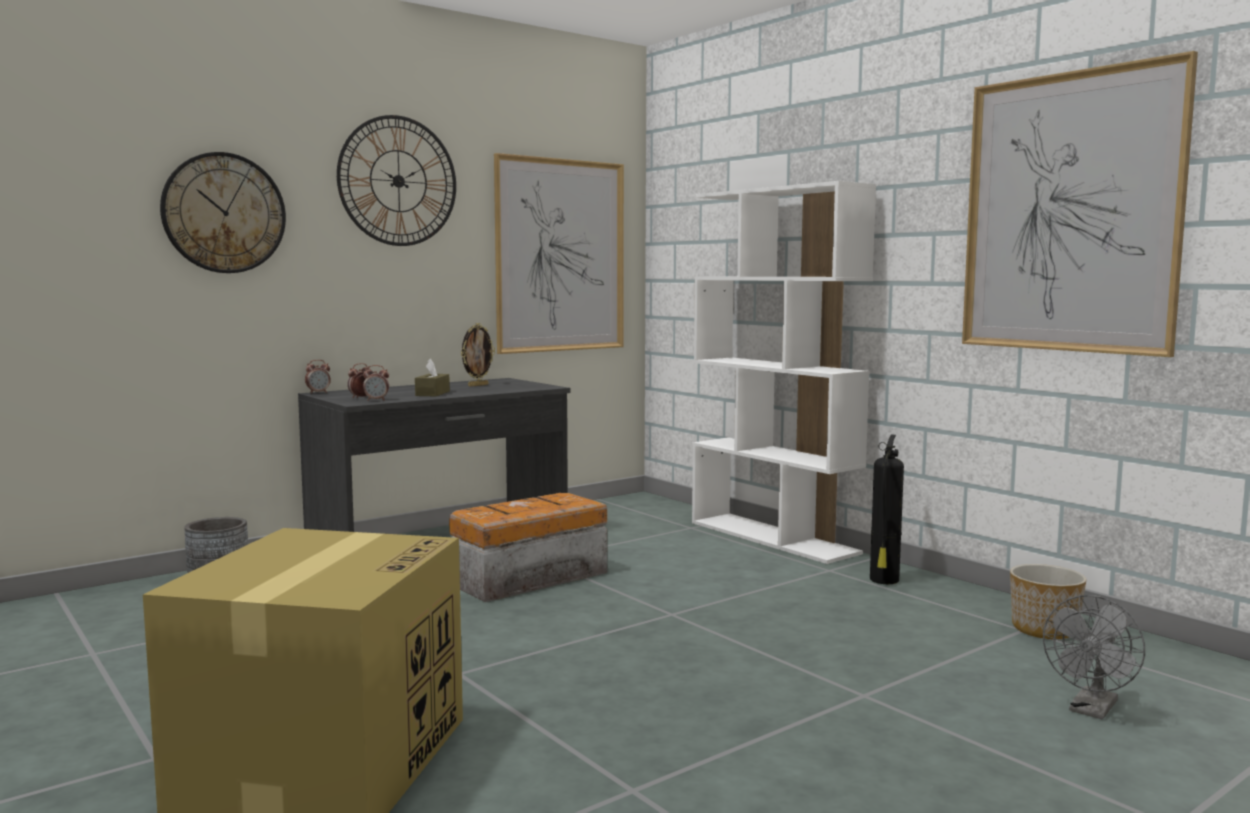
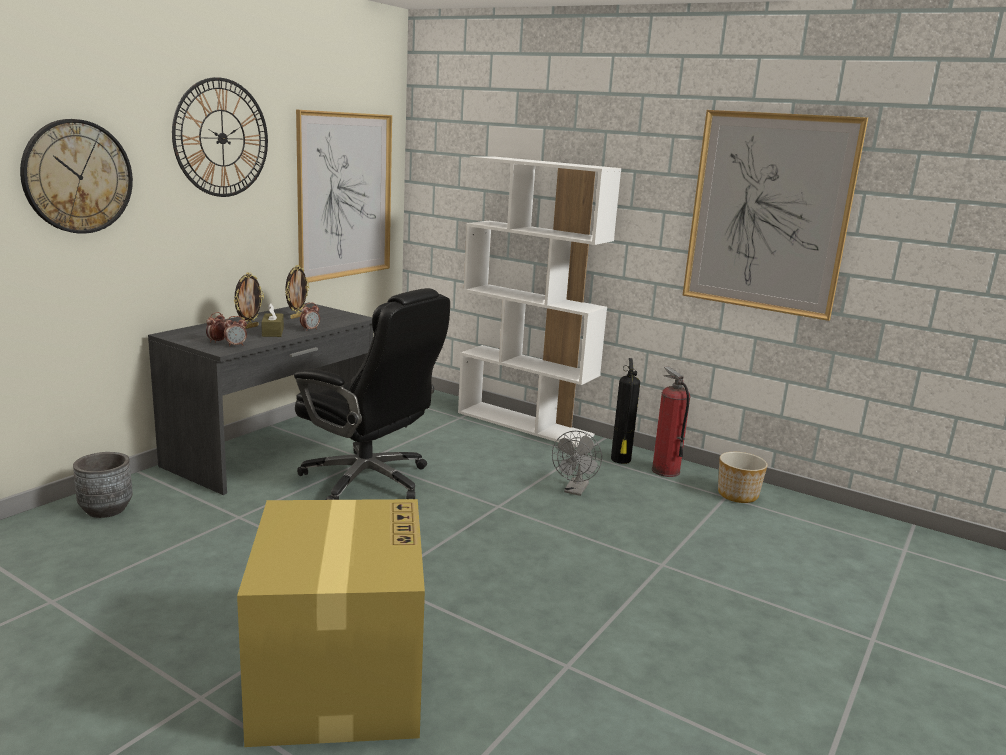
camera: 20 degrees left, 10 degrees up
alarm clock [305,360,331,394] -> alarm clock moved to [300,303,320,331]
storage box [449,493,607,602] -> black office chair [294,288,450,500]
grey fan [1043,595,1145,719] -> grey fan moved to [552,431,602,496]
none -> picture frame [234,272,264,329]
none -> fire extinguisher [652,366,690,477]

